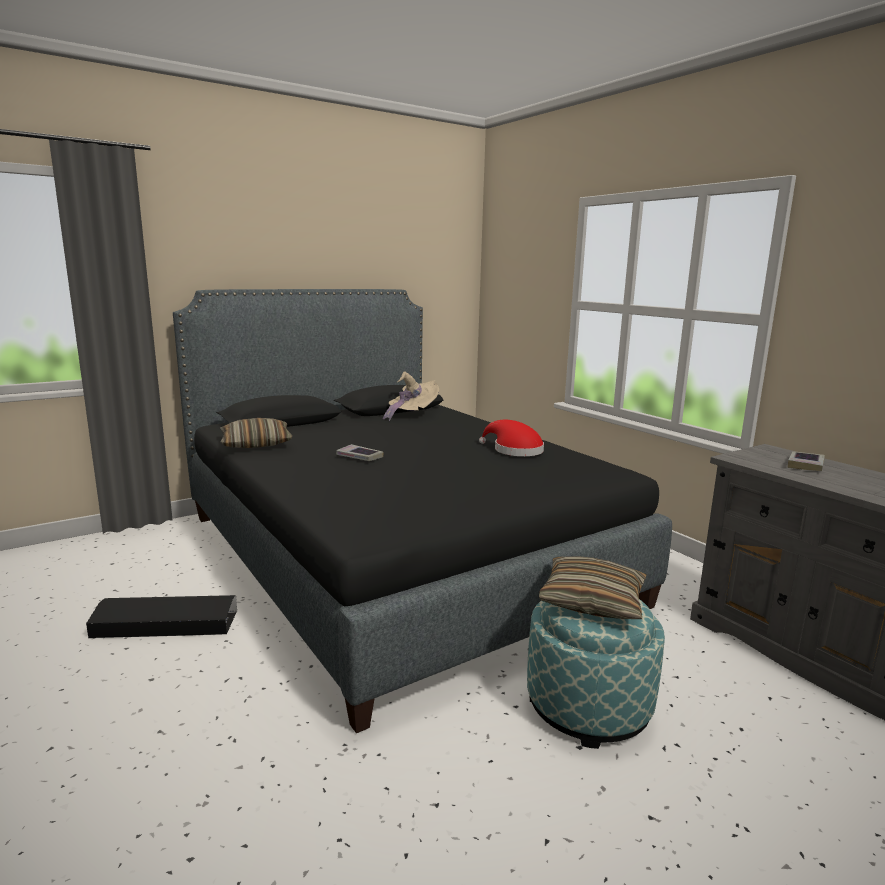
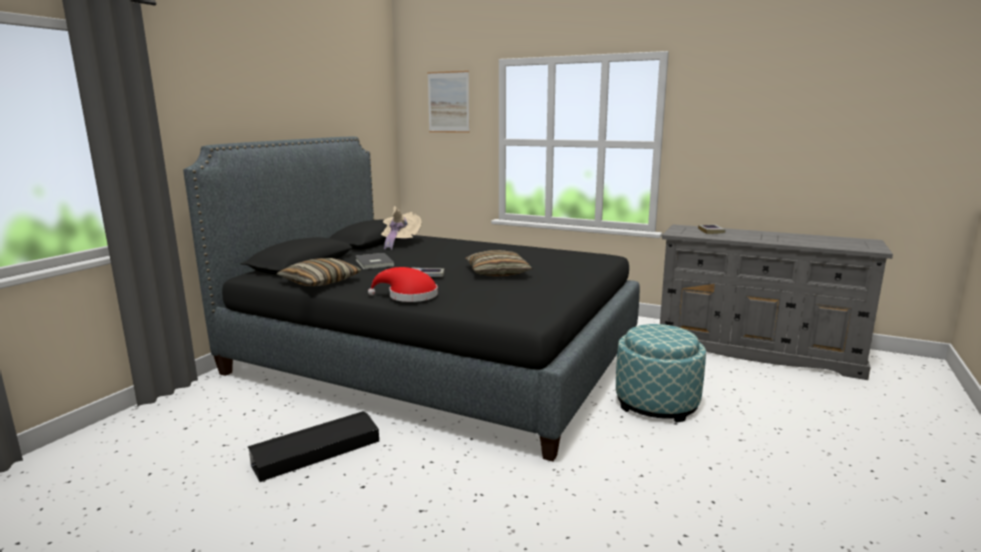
camera: 30 degrees left, 0 degrees up
red hat [479,420,544,456] -> red hat moved to [368,267,438,302]
pillow [539,556,647,619] -> pillow moved to [466,250,533,276]
none -> grey book [355,253,395,270]
none -> picture [427,71,470,133]

